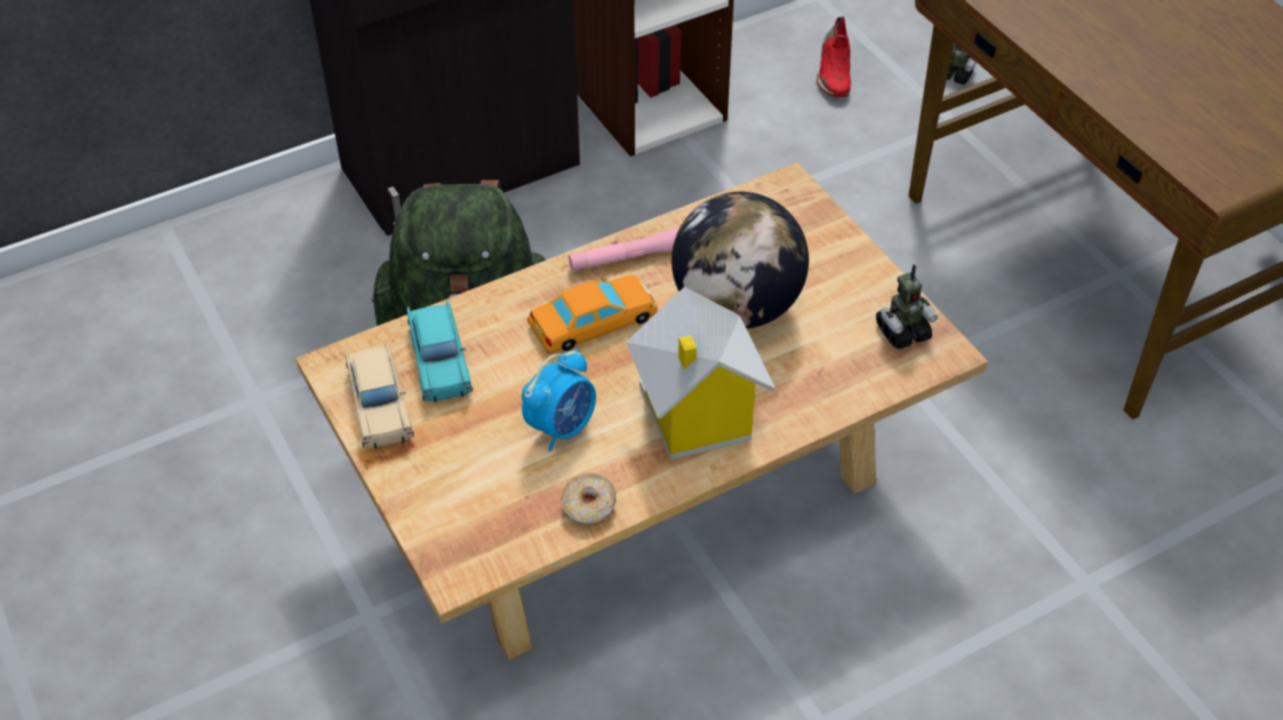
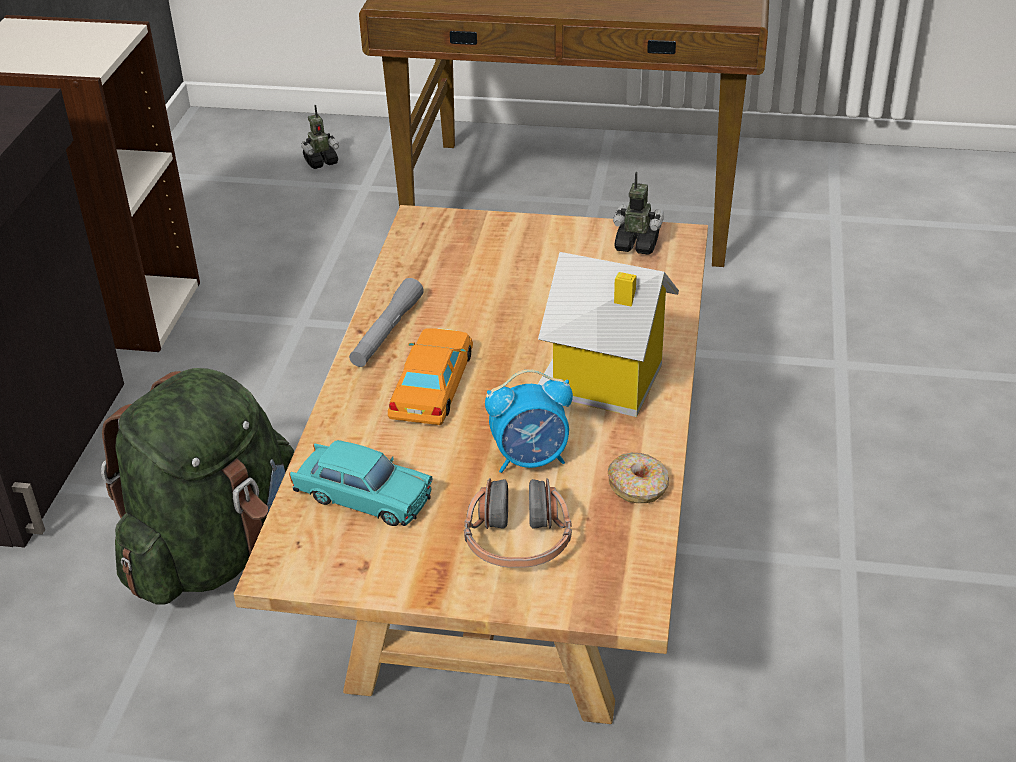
camera: 50 degrees left, 10 degrees down
beige toy car [345,341,414,449] -> none
alarm clock [522,349,596,452] -> alarm clock turned 90 degrees clockwise [485,369,573,473]
pink flashlight [568,227,680,271] -> grey flashlight [349,278,424,367]
globe [671,192,809,329] -> none
red shoe [817,16,851,97] -> none
toy robot [876,264,938,349] -> toy robot turned 90 degrees counterclockwise [613,172,664,255]
none -> headphones [464,478,572,568]

